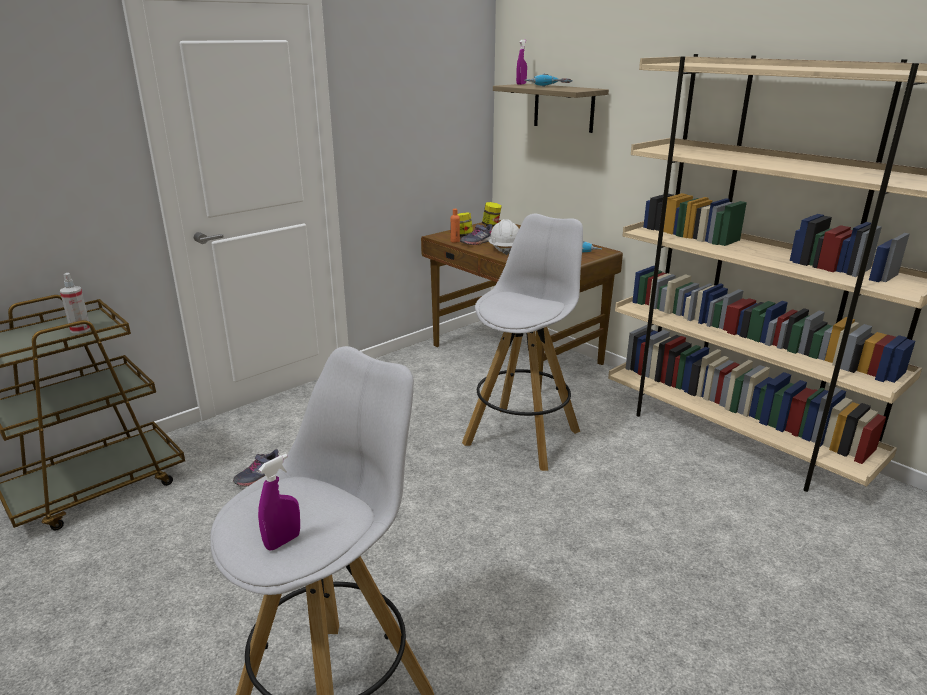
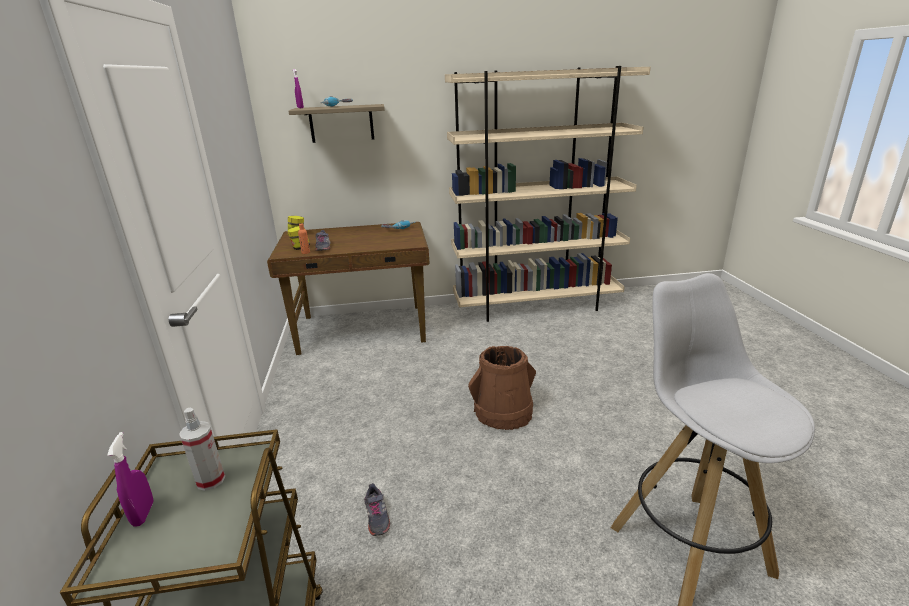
camera: 55 degrees left, 0 degrees up
purple spray bottle [258,454,300,551] -> purple spray bottle moved to [107,432,154,527]
white stool [462,214,583,471] -> none
white hard hat [488,219,519,255] -> none
none -> brown bucket [468,346,536,430]

